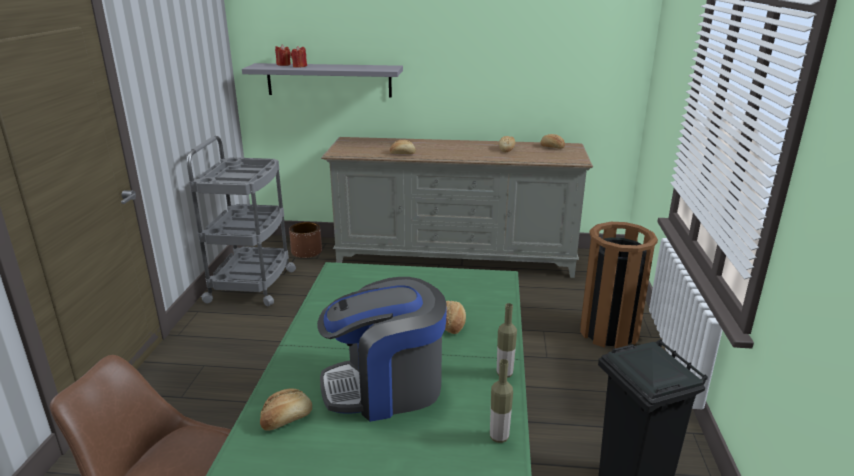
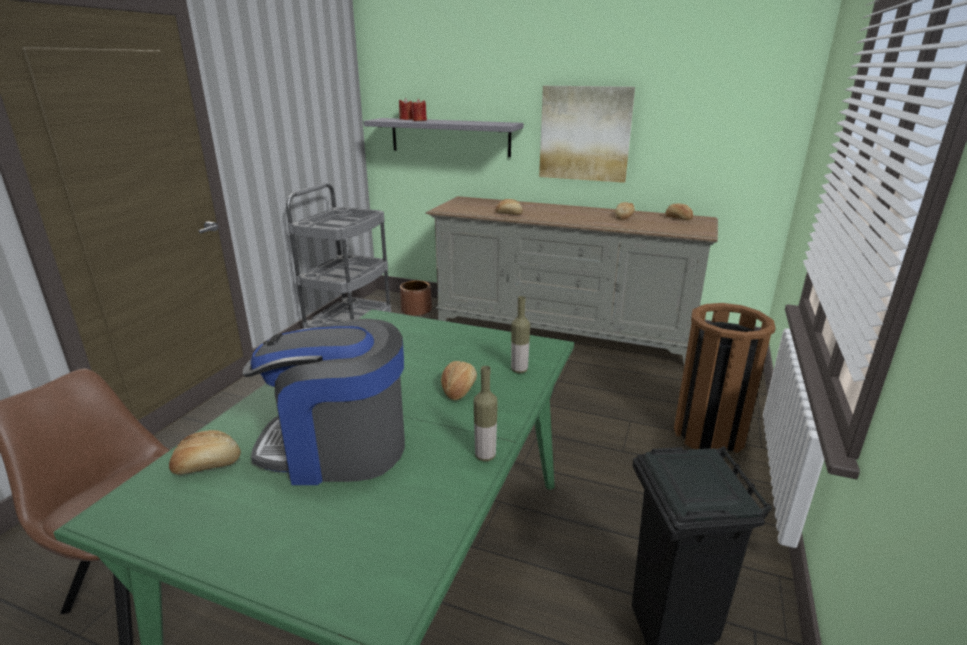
camera: 15 degrees right, 0 degrees up
bottle [490,359,513,443] -> bottle moved to [511,296,530,373]
none -> picture [539,86,635,183]

